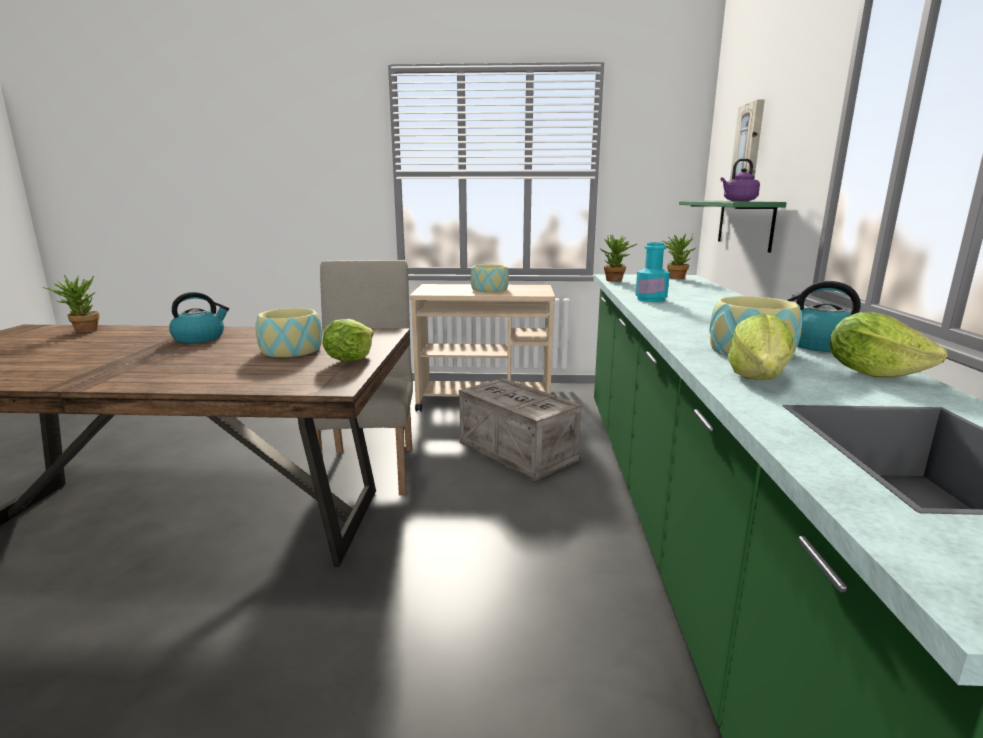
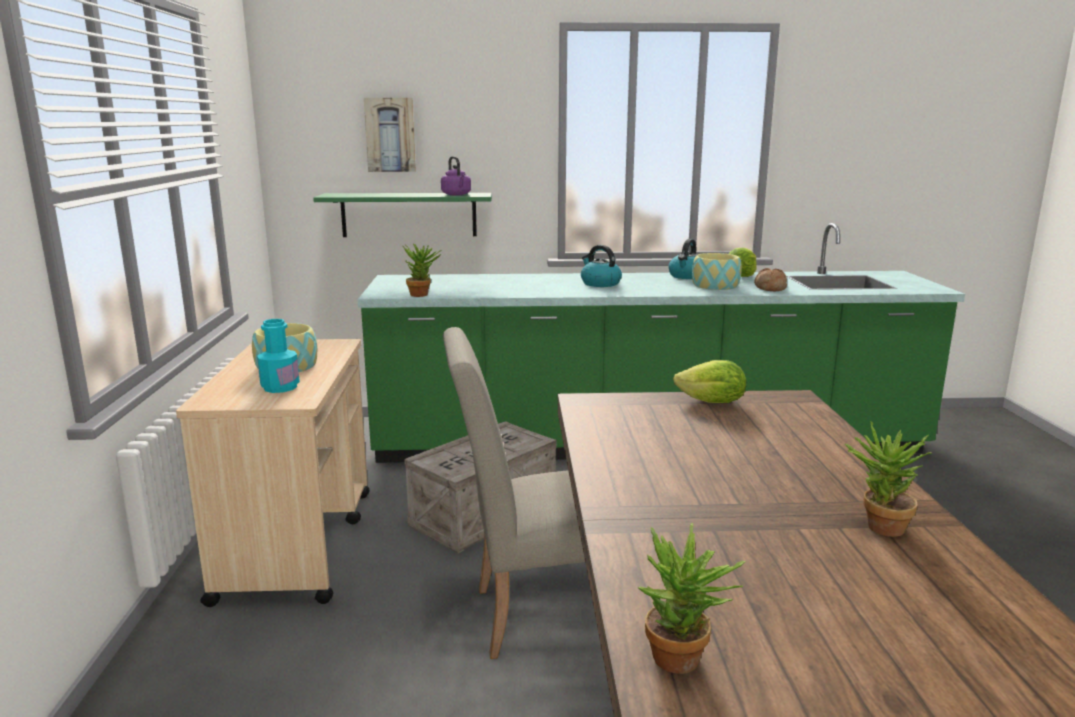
camera: 95 degrees left, 0 degrees up
kettle [169,292,229,343] -> kettle moved to [581,245,622,287]
bowl [255,308,322,357] -> none
turquoise bottle [635,242,670,302] -> turquoise bottle moved to [257,319,300,393]
potted plant [662,234,697,279] -> potted plant moved to [845,421,932,537]
lettuce [728,314,793,380] -> bread [754,268,787,291]

